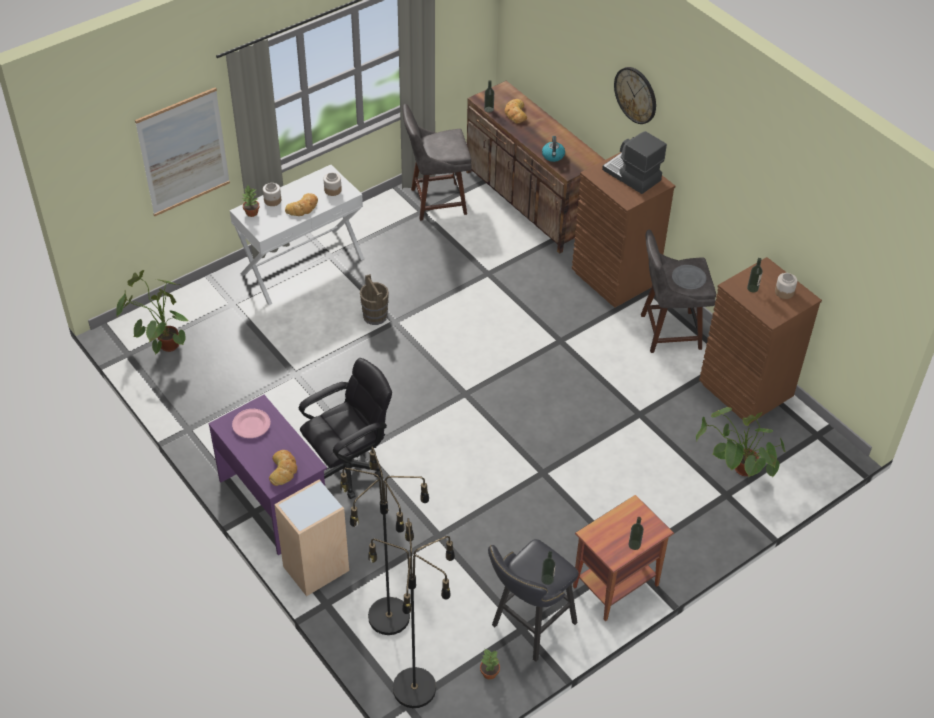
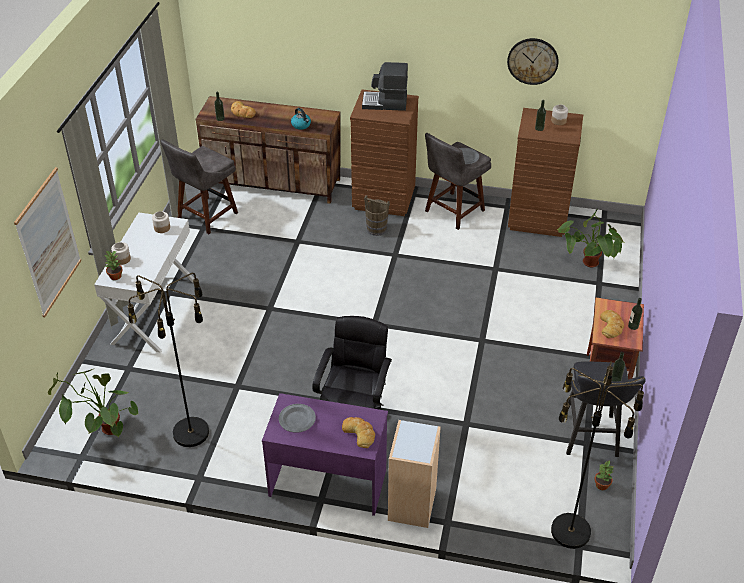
camera: 40 degrees left, 5 degrees down
pink plate [232,409,271,438] -> grey plate [279,404,316,433]
bread [285,193,318,216] -> bread moved to [600,310,624,338]
floor lamp [340,447,429,635] -> floor lamp moved to [128,272,209,447]
brown bucket [360,274,389,325] -> brown bucket moved to [364,195,390,236]
wall clock [614,67,656,124] -> wall clock moved to [507,38,558,85]

